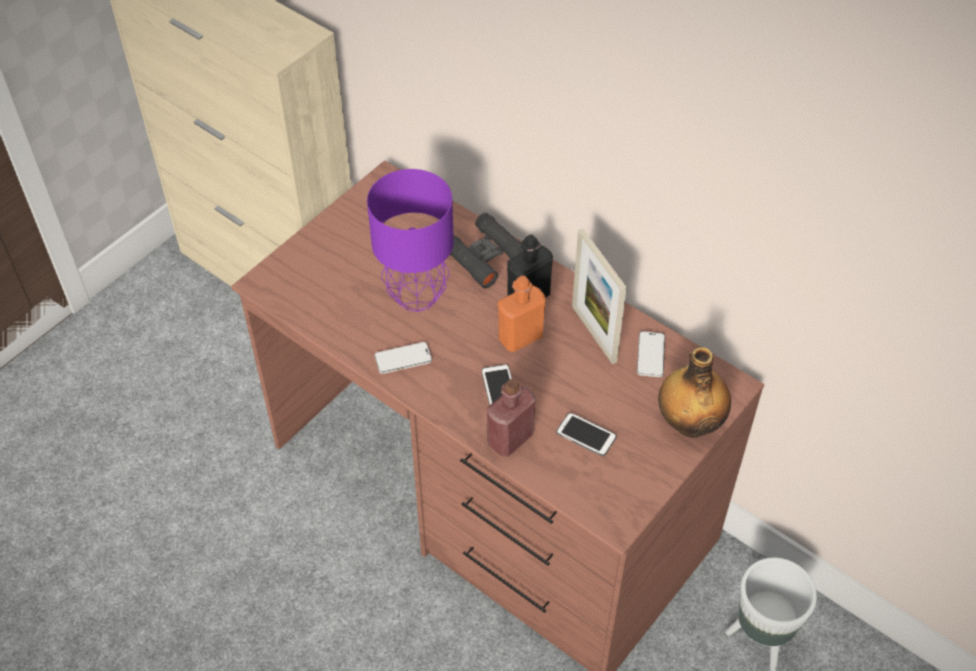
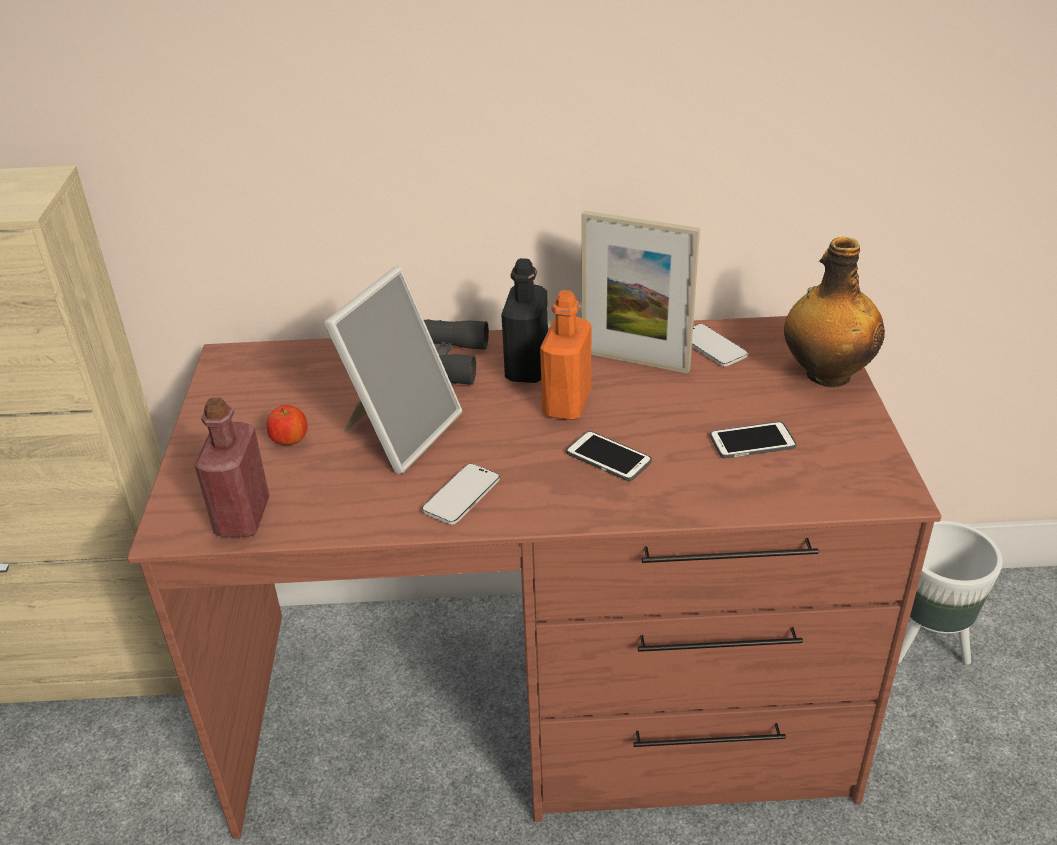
camera: 40 degrees left, 15 degrees down
purple table lamp [367,169,454,312] -> picture frame [324,267,462,474]
red bottle [487,379,535,457] -> red bottle moved to [194,398,270,537]
none -> apple [267,405,308,446]

